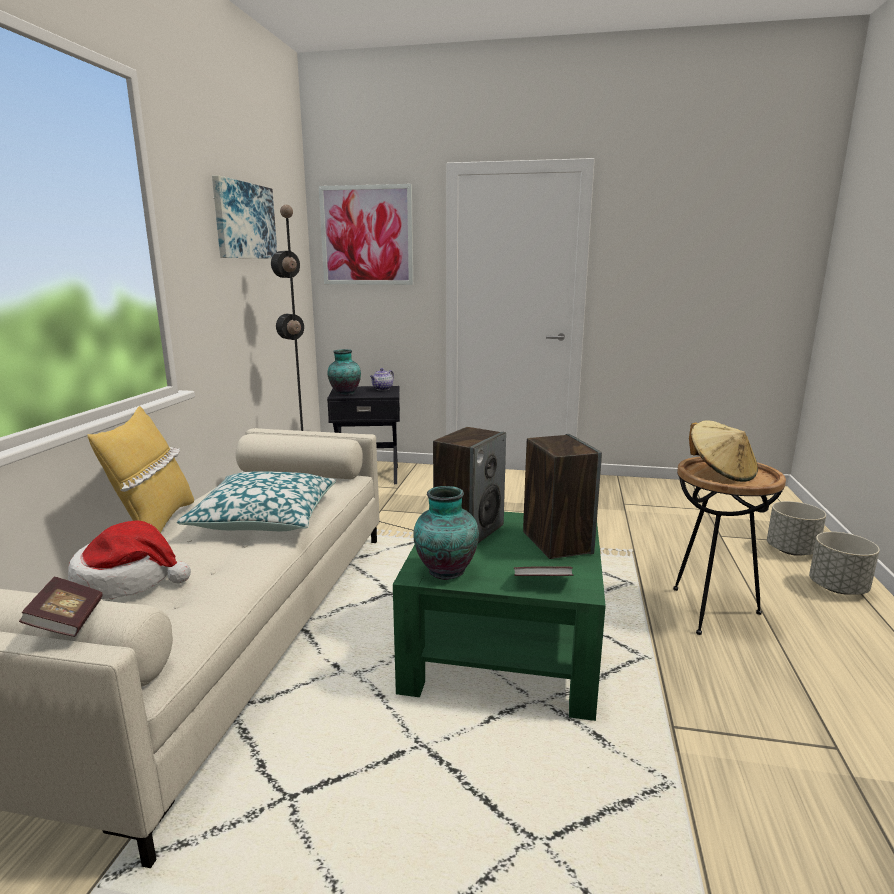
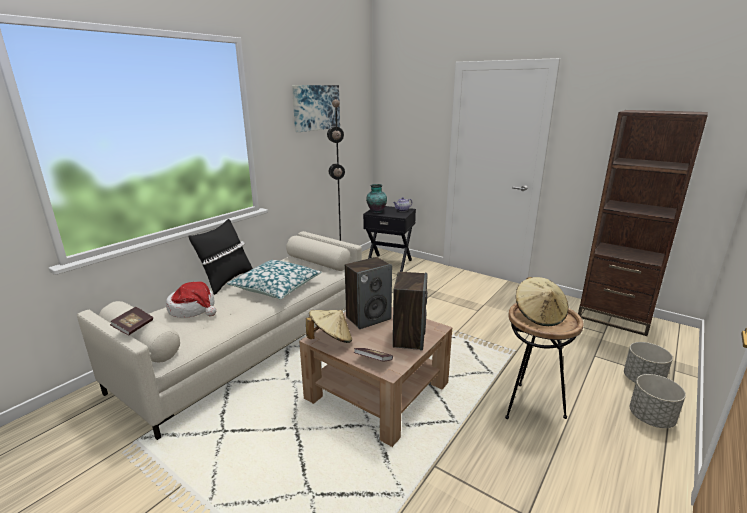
camera: 25 degrees right, 5 degrees up
yellow pillow [88,406,194,533] -> black pillow [188,219,253,295]
picture [319,184,413,285] -> none
green coffee table [393,512,606,721] -> brown coffee table [299,307,452,447]
vase [413,486,479,580] -> beige hat [306,310,352,343]
none -> brown bookcase [578,110,708,336]

